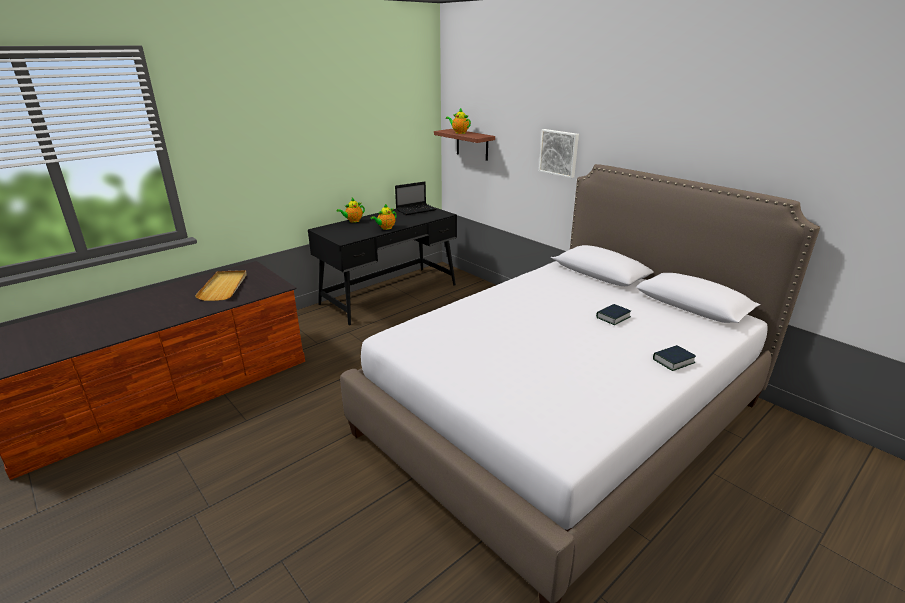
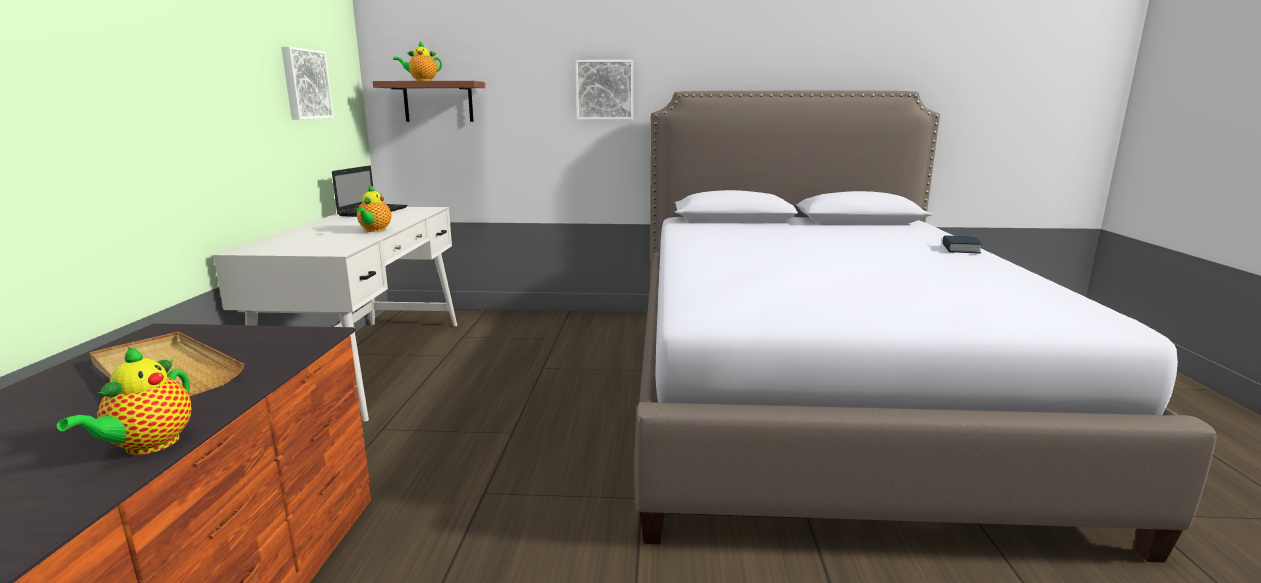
camera: 45 degrees left, 10 degrees down
black desk [308,207,457,325] -> white desk [213,207,457,422]
teapot [336,198,365,223] -> teapot moved to [57,346,191,455]
book [596,304,631,325] -> none
none -> picture [281,46,334,120]

